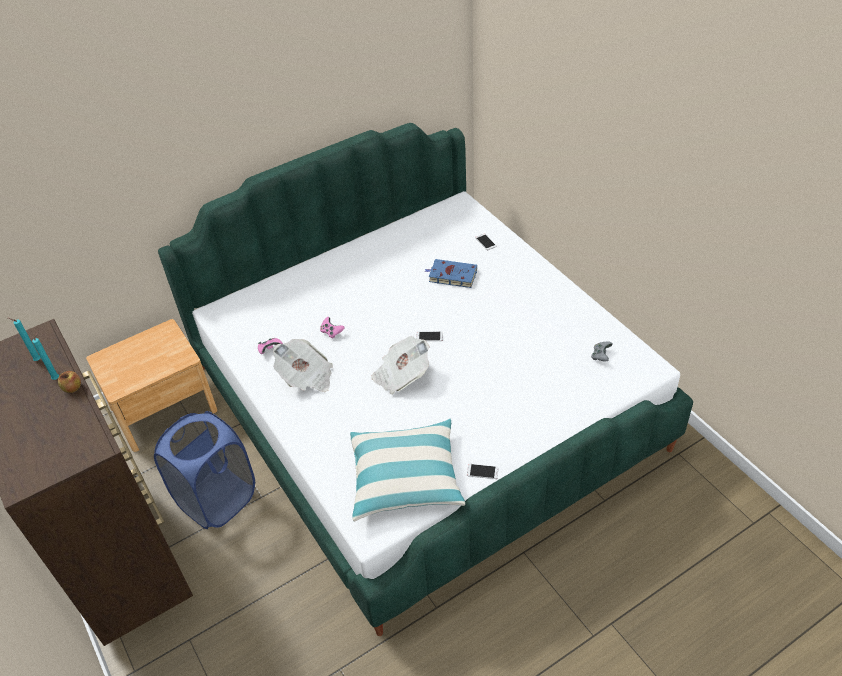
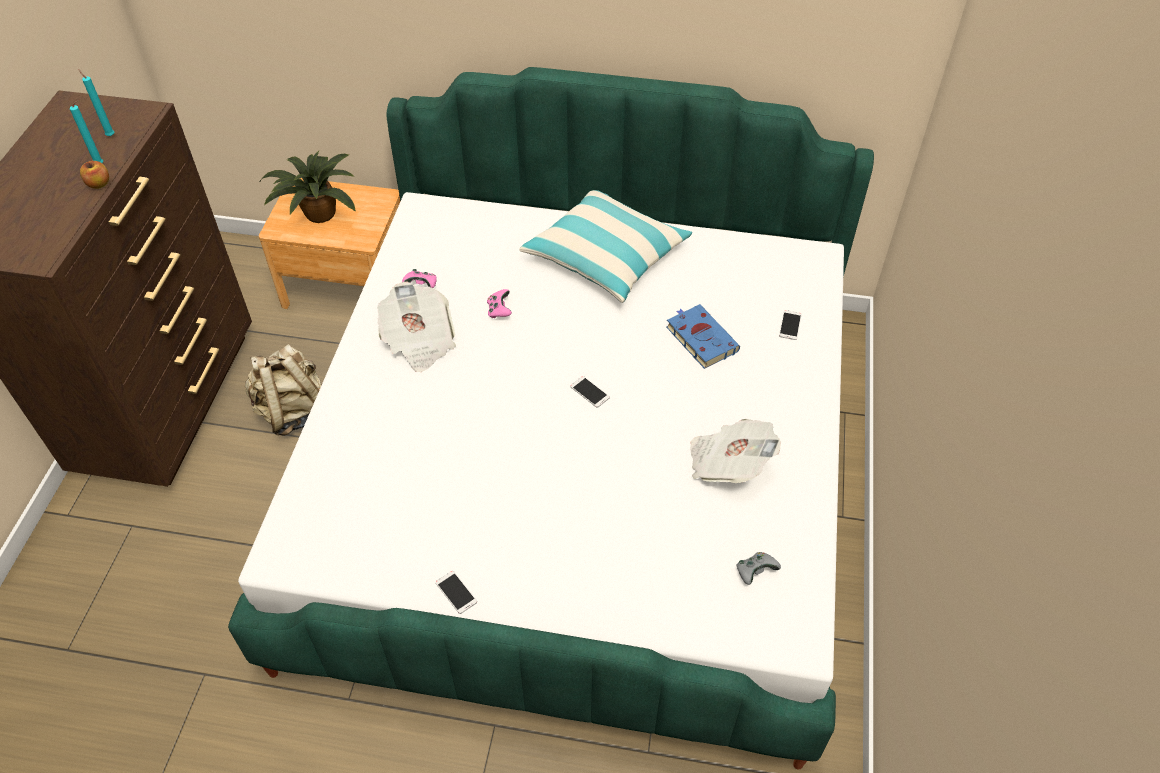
camera: 40 degrees right, 5 degrees up
blue laundry basket [154,411,255,529] -> beige backpack [245,344,321,436]
pillow [350,419,465,522] -> pillow moved to [519,190,692,303]
newspaper [371,336,430,394] -> newspaper moved to [690,419,781,483]
none -> potted plant [259,151,356,223]

